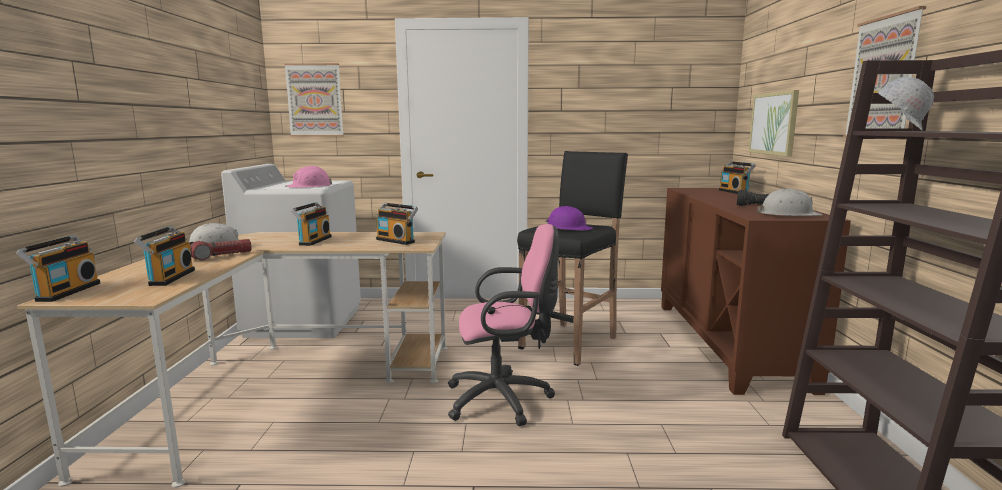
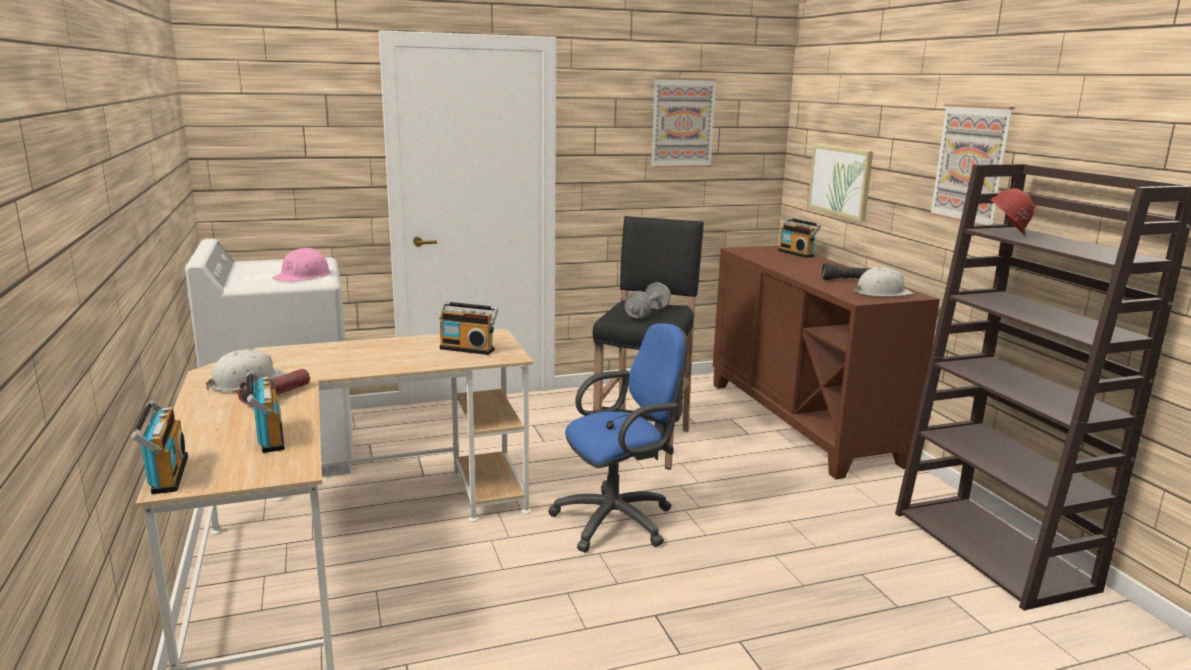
camera: 20 degrees left, 5 degrees up
picture [284,63,344,137] -> picture moved to [651,77,717,168]
radio [291,202,332,246] -> none
pink office chair [448,224,559,426] -> blue office chair [548,323,687,553]
purple hard hat [545,206,593,231] -> grey dumbbell [624,282,671,319]
white hard hat [877,77,935,131] -> red hard hat [990,188,1036,236]

